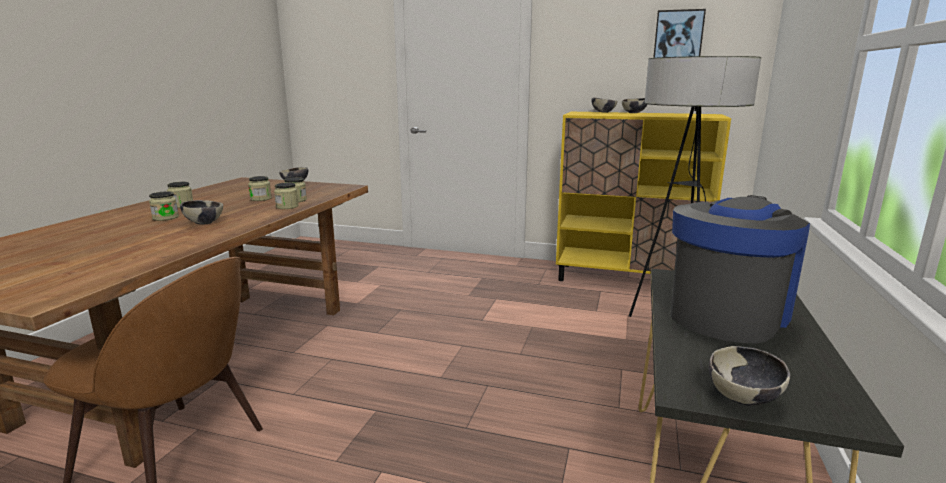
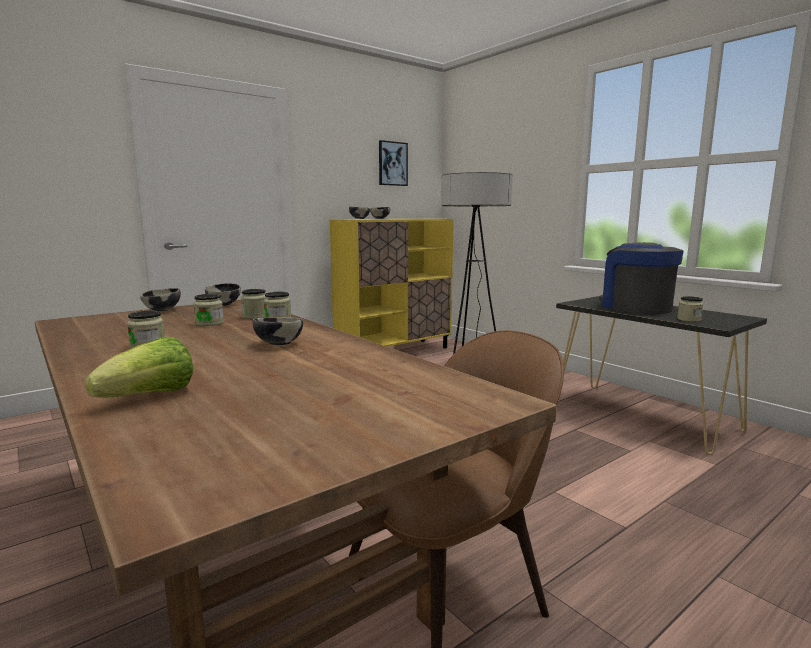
camera: 55 degrees left, 5 degrees down
jar [149,191,179,221] -> jar moved to [677,296,703,322]
bowl [709,346,790,406] -> bowl moved to [205,283,241,306]
none -> lettuce [85,336,193,398]

